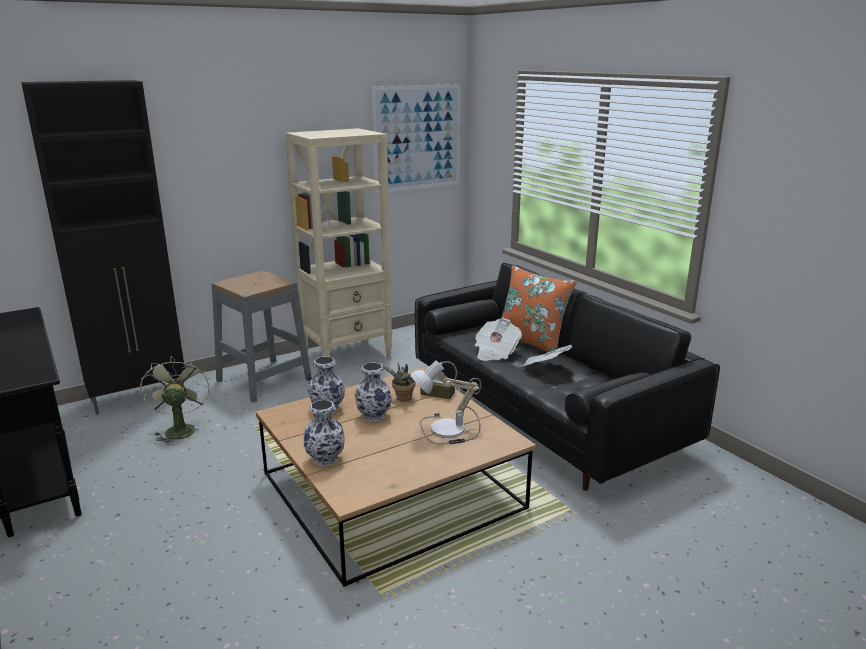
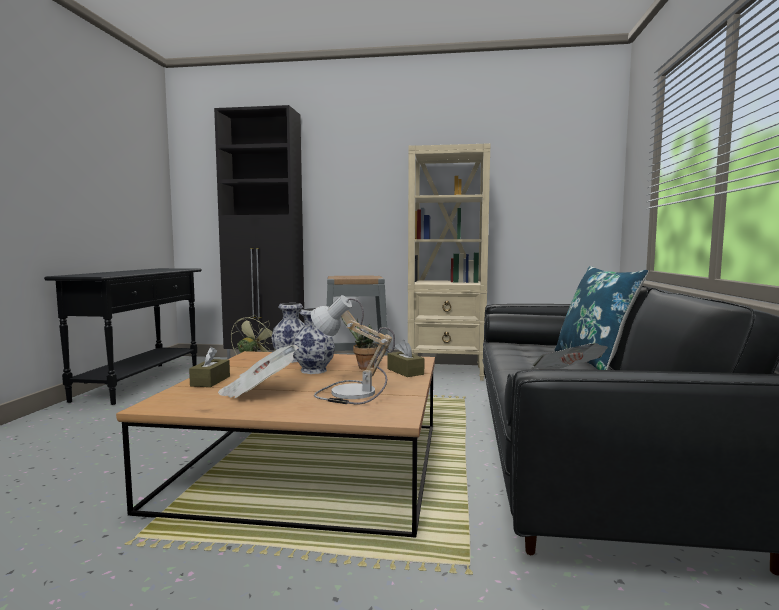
camera: 40 degrees right, 15 degrees down
vase [304,400,345,466] -> brown tissue box [189,347,230,387]
picture [371,84,460,193] -> none
newspaper [475,318,522,361] -> newspaper moved to [218,345,299,398]
orange pillow [502,265,577,352] -> blue pillow [555,266,649,370]

